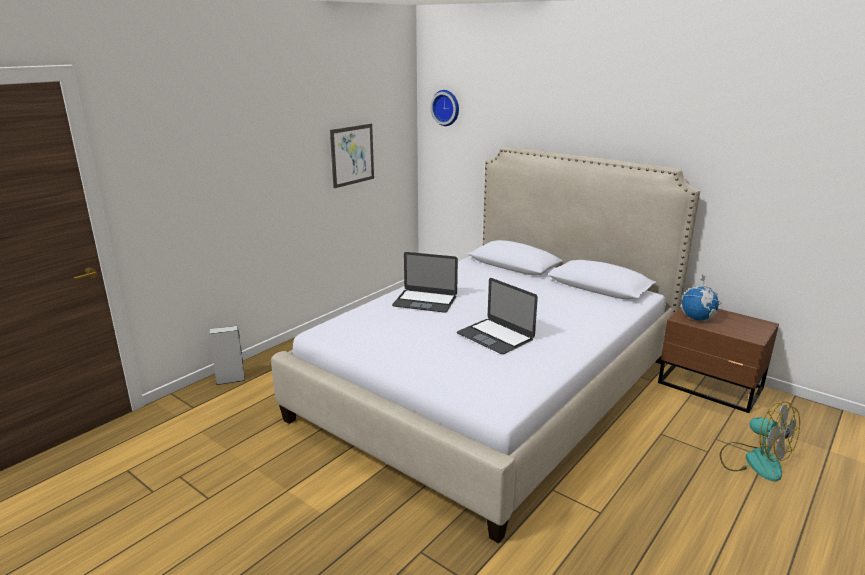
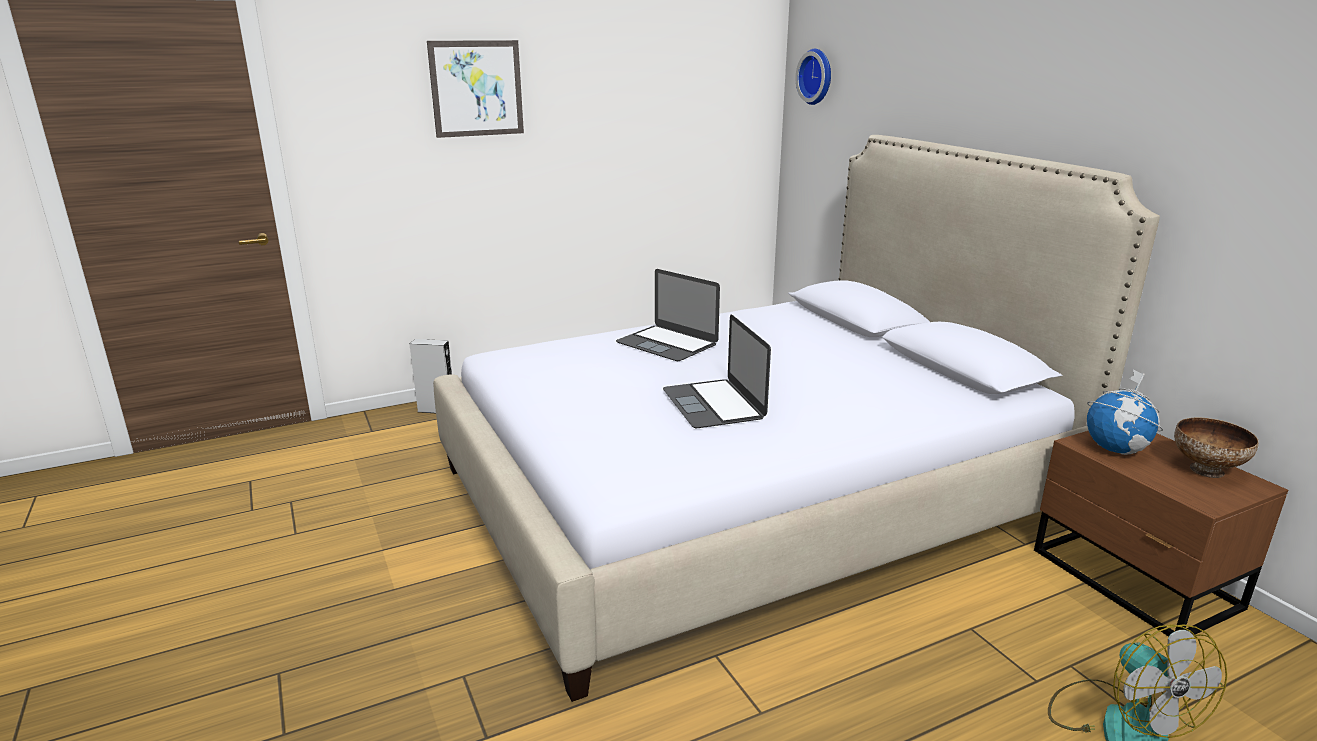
camera: 25 degrees right, 0 degrees up
picture [330,124,374,188] -> picture moved to [427,40,524,138]
none -> bowl [1174,418,1259,478]

